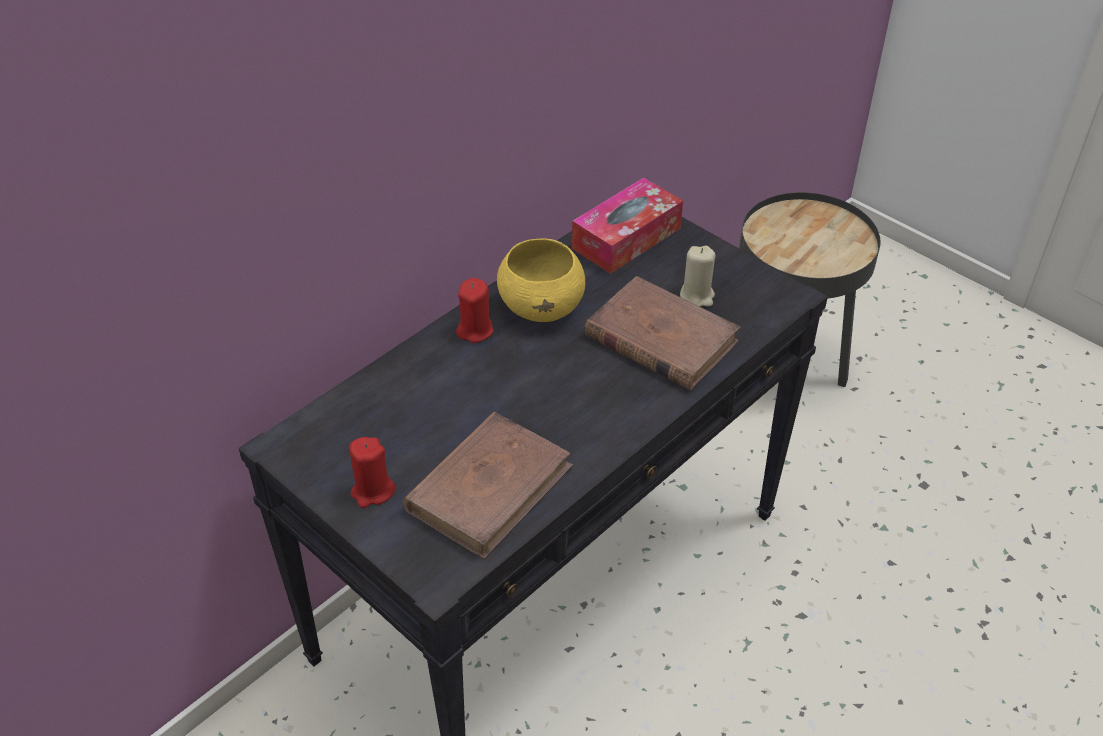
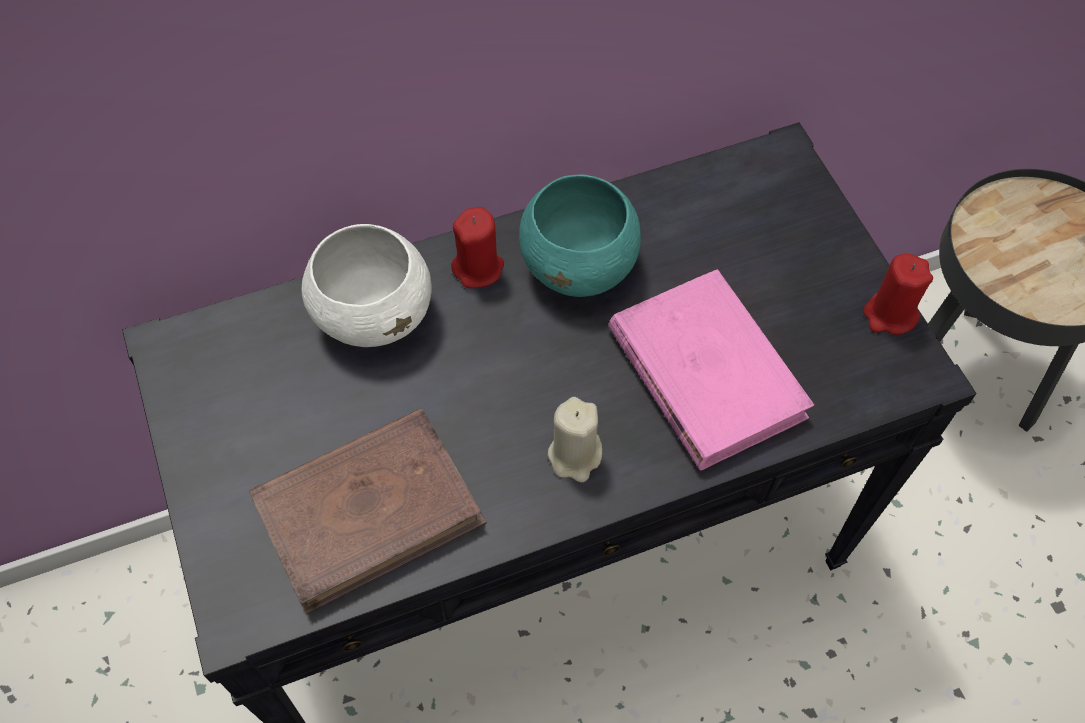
camera: 25 degrees right, 15 degrees up
red candle [350,437,395,508] -> red candle moved to [863,254,933,335]
yellow bowl [497,238,585,322] -> turquoise bowl [519,174,641,297]
tissue box [572,178,683,274] -> none
brown book [584,276,741,391] -> pink book [609,269,814,471]
beige candle [680,246,715,307] -> beige candle moved to [548,397,602,482]
none -> white bowl [302,224,432,347]

